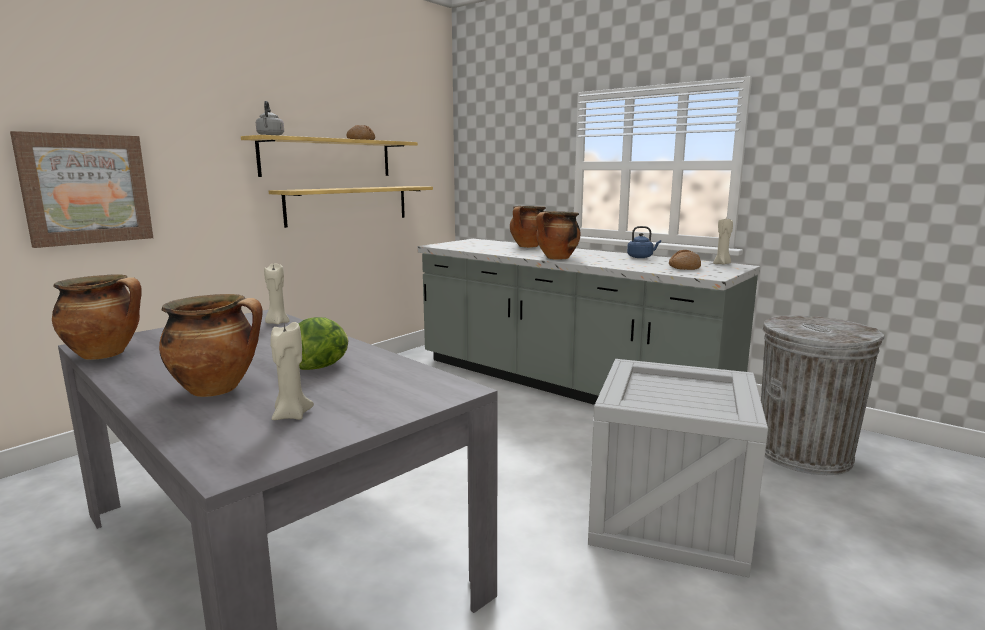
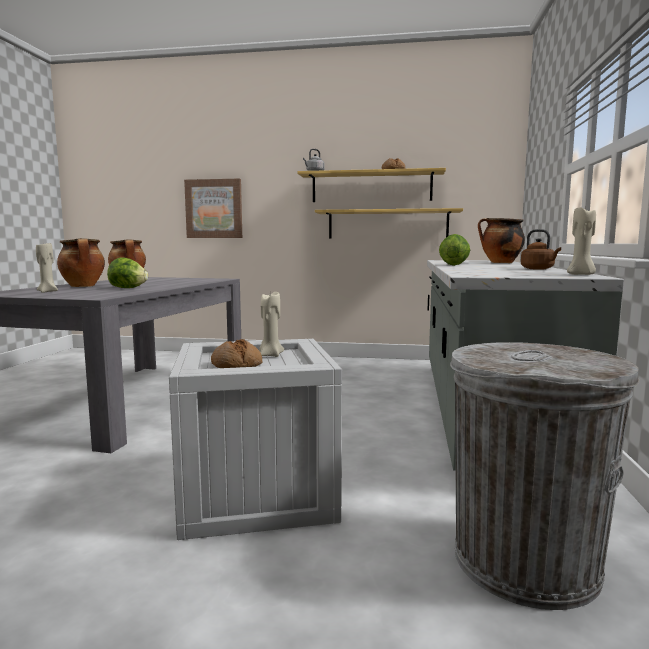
camera: 60 degrees right, 5 degrees down
beige candle [264,264,290,324] -> beige candle moved to [259,292,284,357]
cooking pot [536,211,581,260] -> lettuce [439,234,470,266]
blue kettle [627,226,661,258] -> brown kettle [521,229,561,270]
bread [669,250,701,270] -> bread moved to [211,339,262,368]

